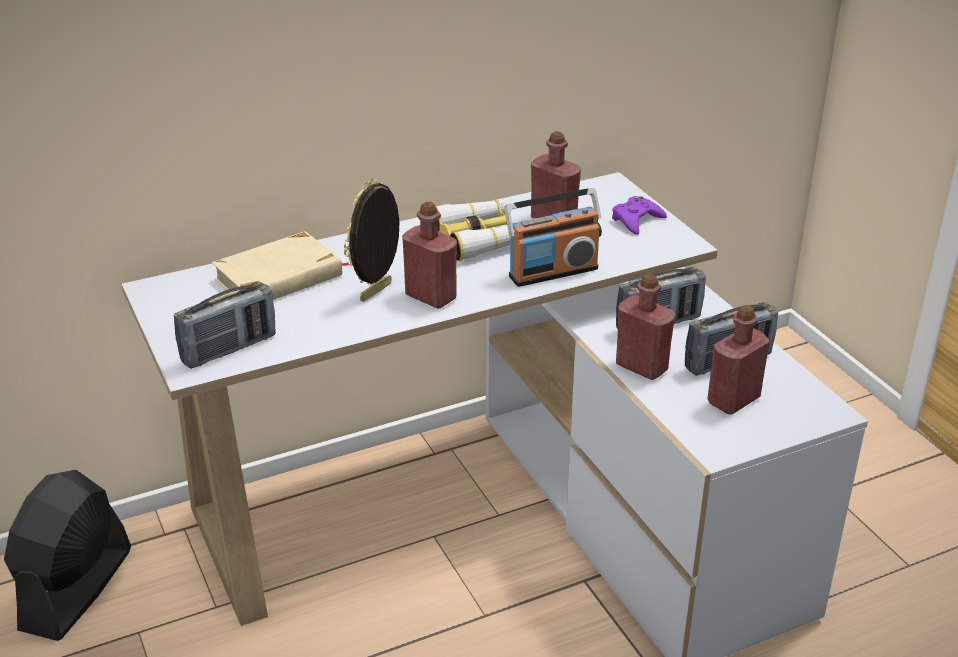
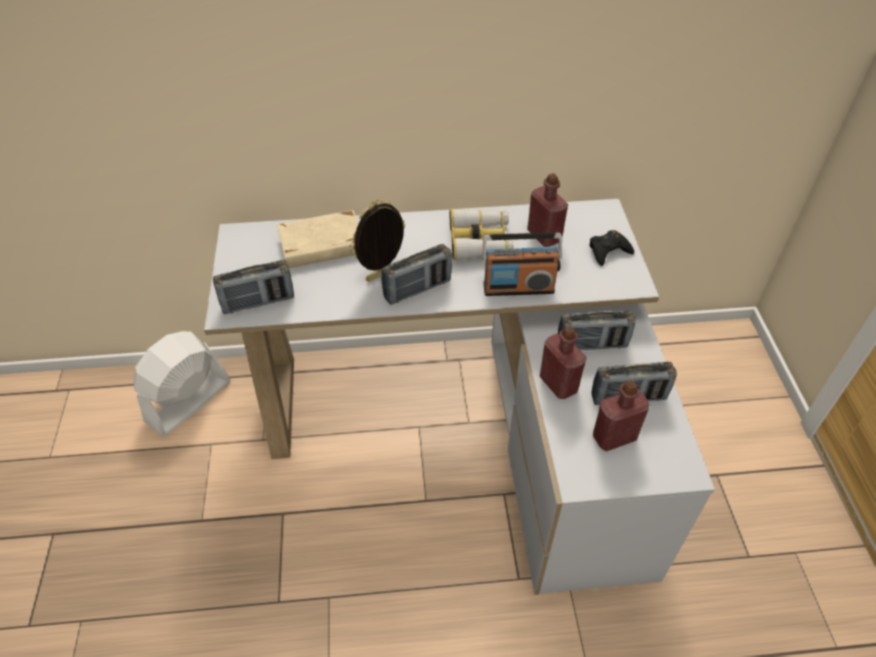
camera: 20 degrees right, 15 degrees up
black fan [4,470,131,641] -> white fan [133,331,230,436]
red bottle [402,202,457,309] -> radio [382,244,452,305]
purple game controller [612,196,667,235] -> black game controller [590,230,634,266]

